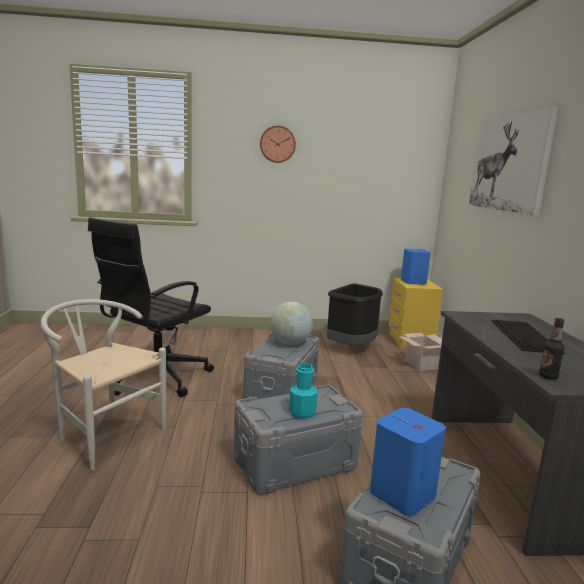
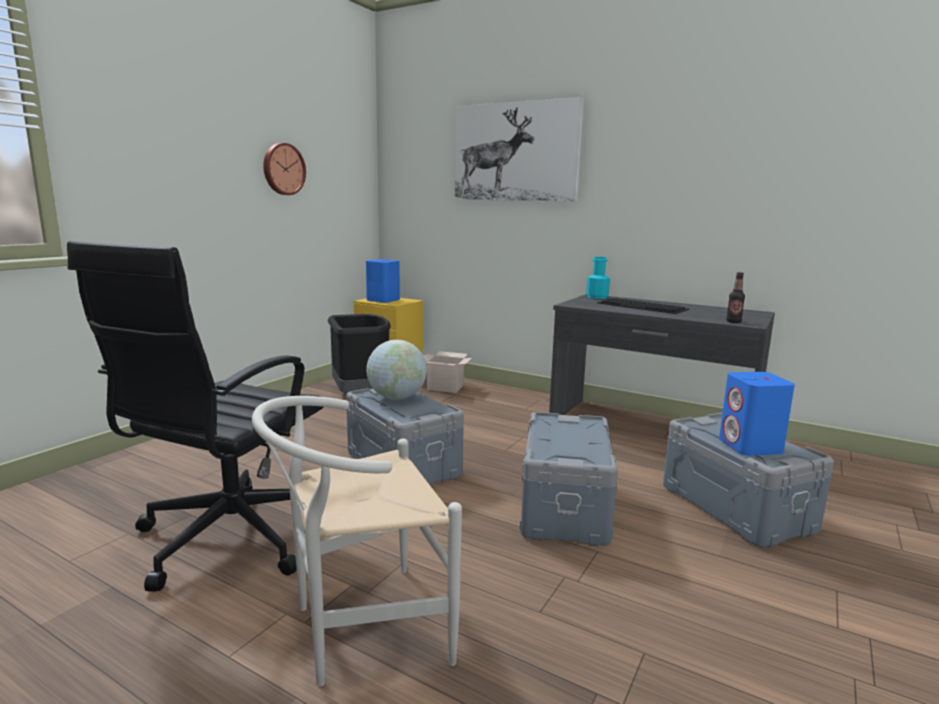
camera: 55 degrees left, 0 degrees up
black office chair [88,217,214,397] -> black office chair turned 45 degrees clockwise [67,241,324,592]
wall clock [260,125,296,163] -> wall clock moved to [263,143,306,195]
turquoise bottle [289,364,318,419] -> turquoise bottle moved to [586,257,610,299]

